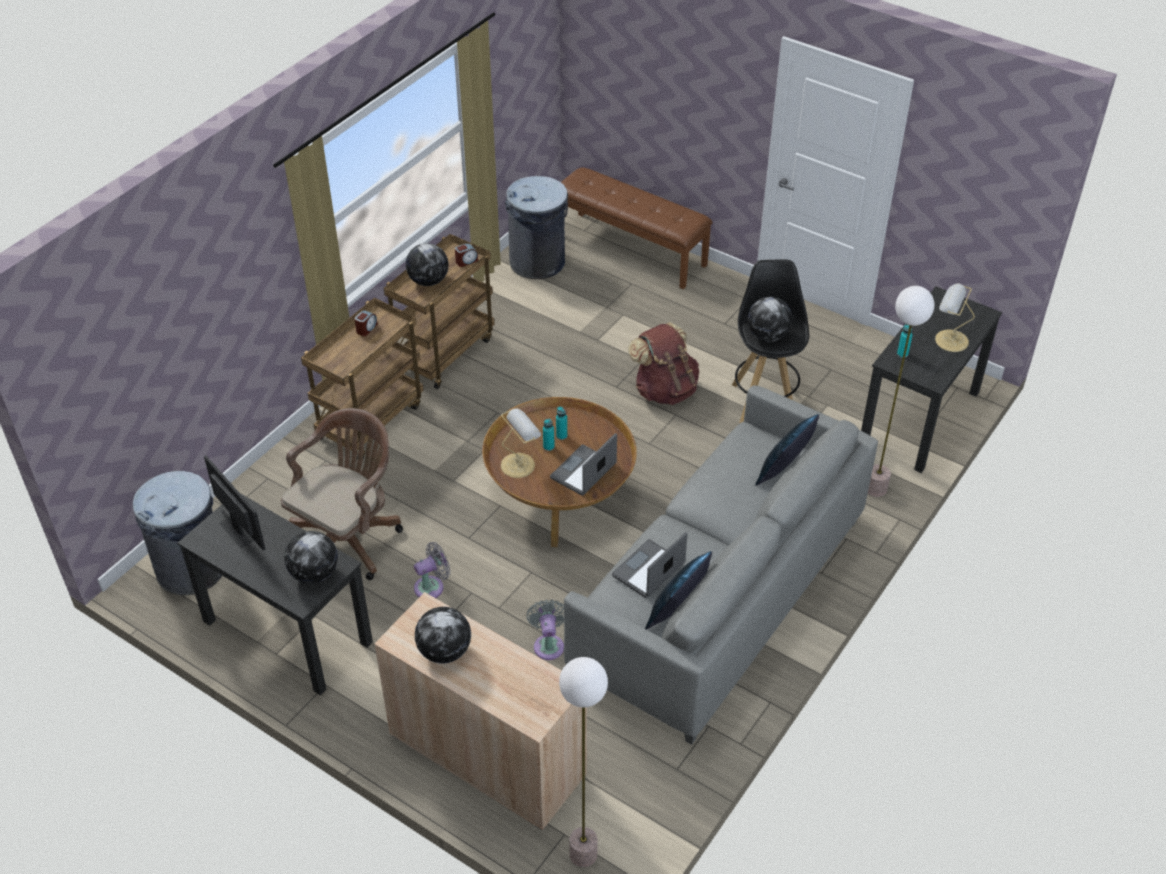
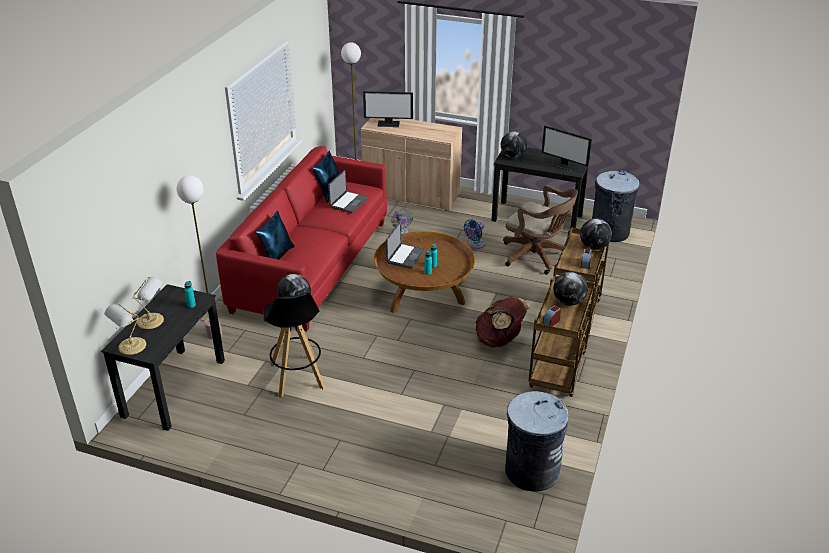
camera: 165 degrees right, 10 degrees down
brown office chair [281,408,403,580] -> brown office chair turned 75 degrees counterclockwise [503,185,578,275]
grey fan [414,542,450,598] -> blue fan [463,219,486,249]
globe [415,607,471,664] -> globe moved to [580,218,612,250]
table lamp [501,408,541,478] -> table lamp moved to [104,303,146,355]
brown bench [561,167,713,289] -> none
grey sofa [564,385,878,745] -> red sofa [216,146,387,331]
brown backpack [628,322,699,405] -> brown backpack moved to [475,297,531,348]
none -> monitor [363,91,413,127]

